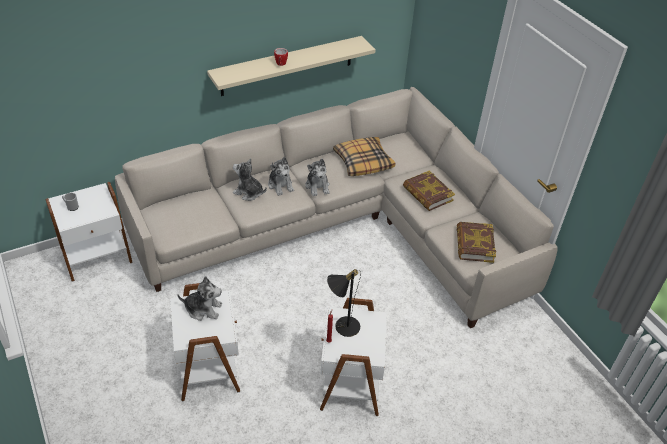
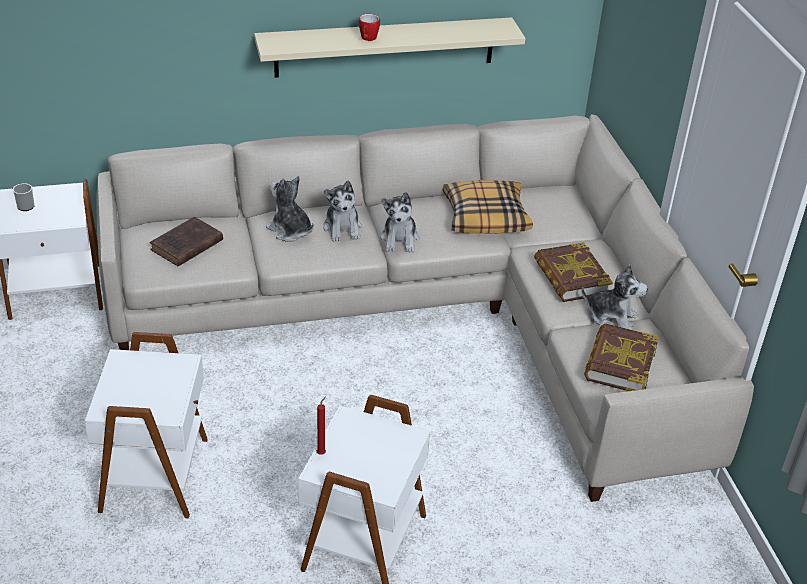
camera: 15 degrees right, 5 degrees down
plush toy [177,276,222,321] -> plush toy moved to [581,264,648,330]
black table lamp [327,269,361,337] -> none
none -> brown book [150,217,223,266]

